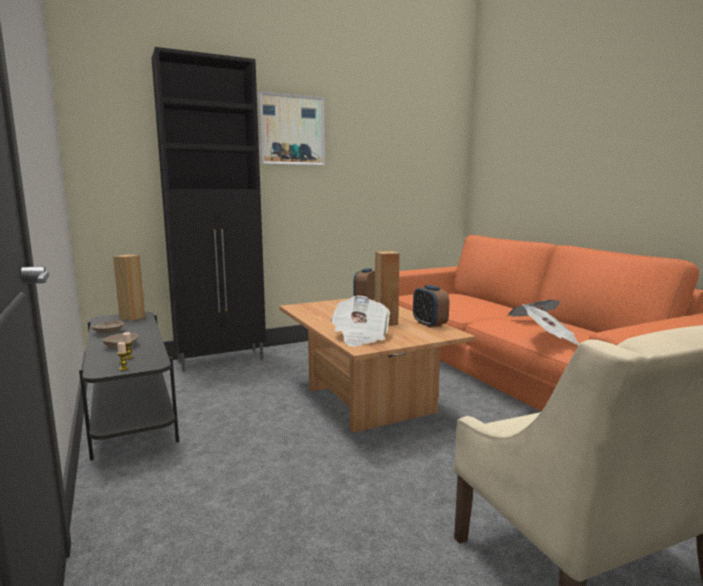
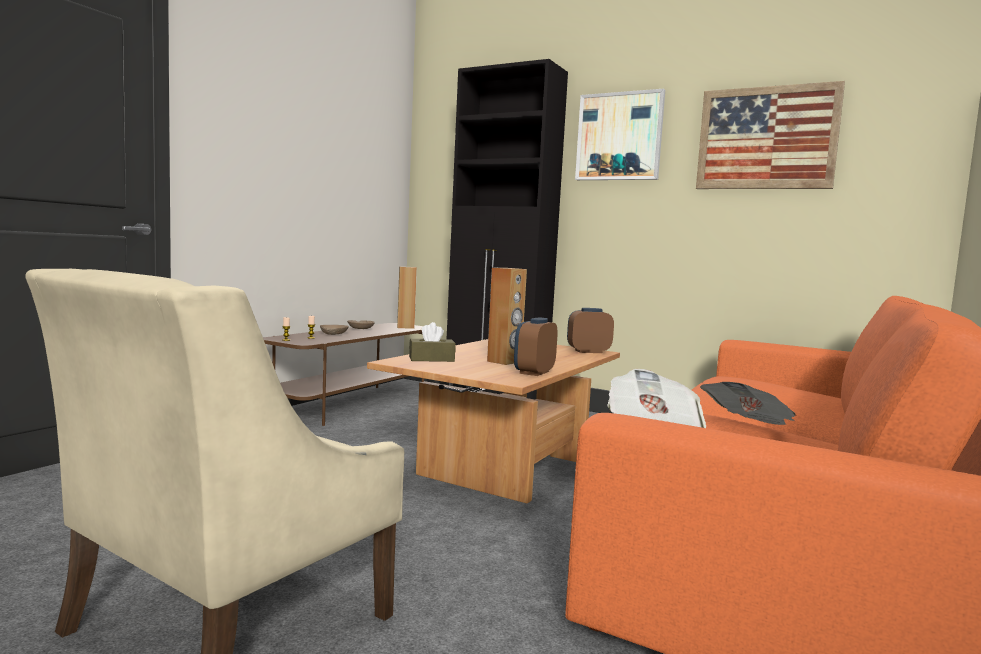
camera: 55 degrees right, 5 degrees down
grey tv stand [79,312,179,461] -> brown tv stand [263,323,424,426]
newspaper [331,296,390,346] -> brown tissue box [409,322,456,362]
none -> picture [696,81,845,189]

